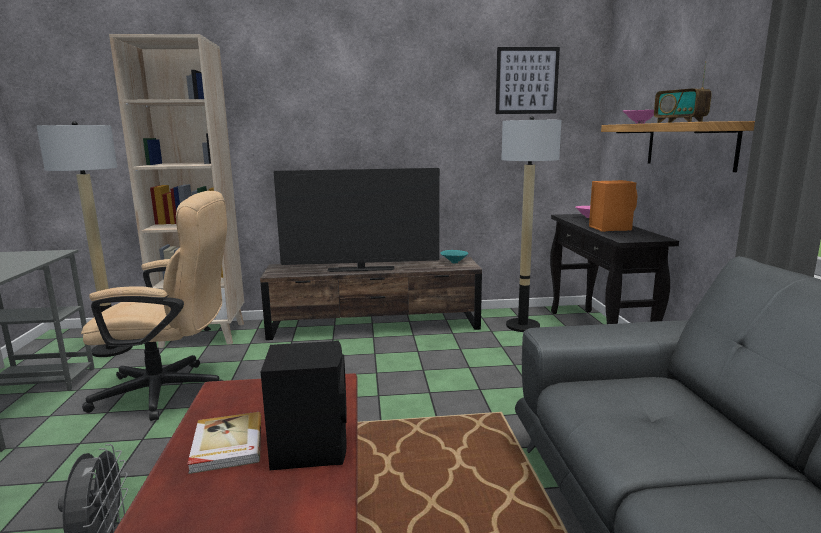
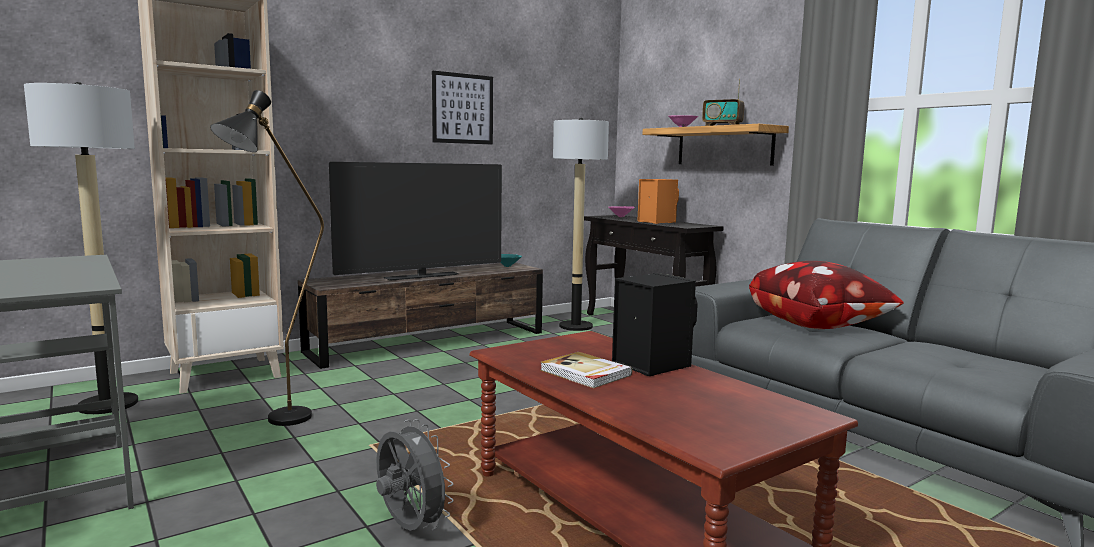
camera: 30 degrees left, 5 degrees down
beige office chair [81,191,227,421] -> black floor lamp [210,90,324,426]
picture [495,47,560,114] -> picture moved to [432,71,493,144]
none -> pillow [749,261,904,329]

